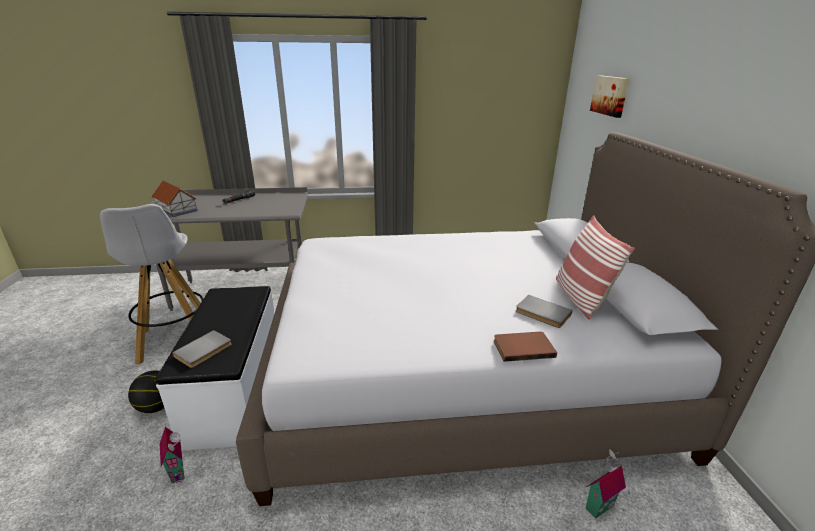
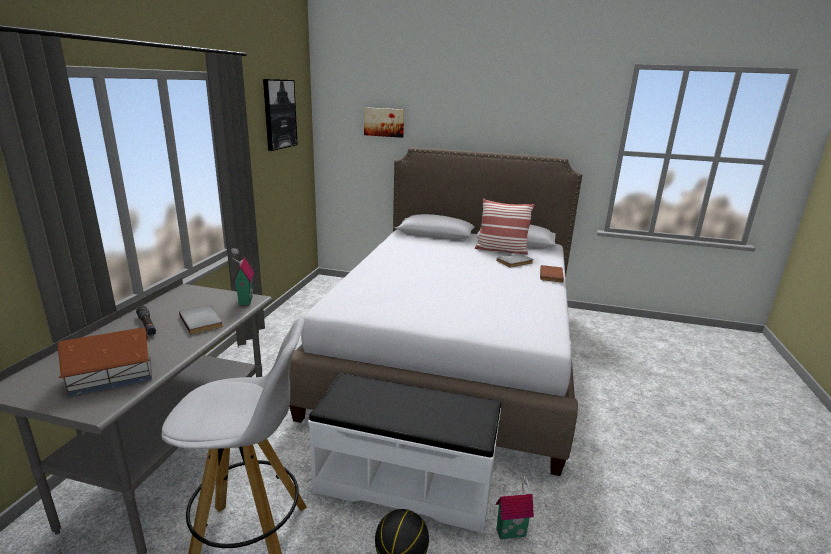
camera: 70 degrees left, 5 degrees down
grey book [172,330,232,368] -> grey book moved to [179,305,223,335]
toy house [585,449,626,519] -> toy house moved to [231,248,254,306]
none -> picture [263,79,298,151]

